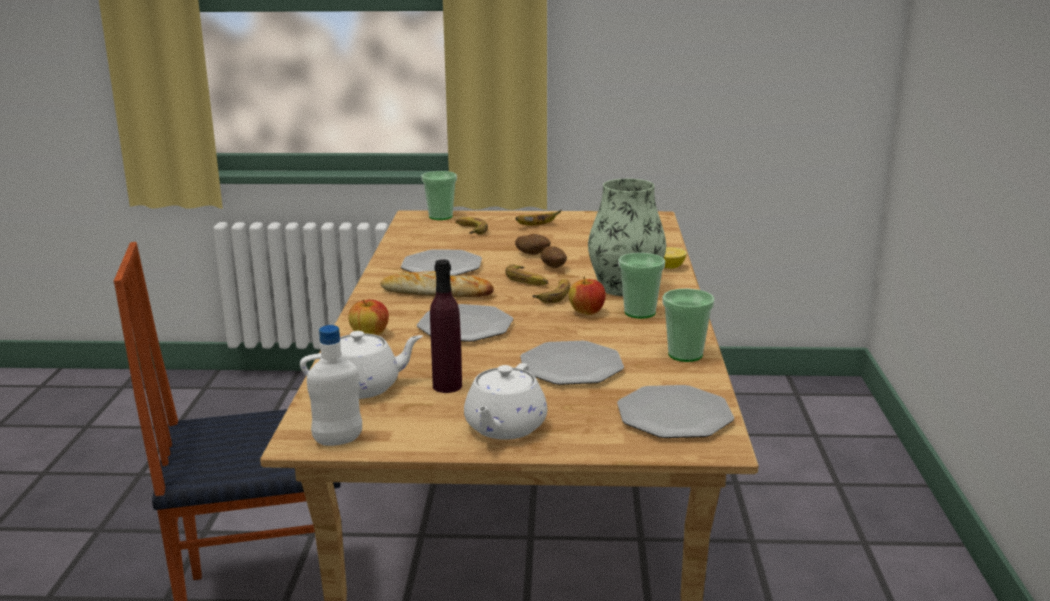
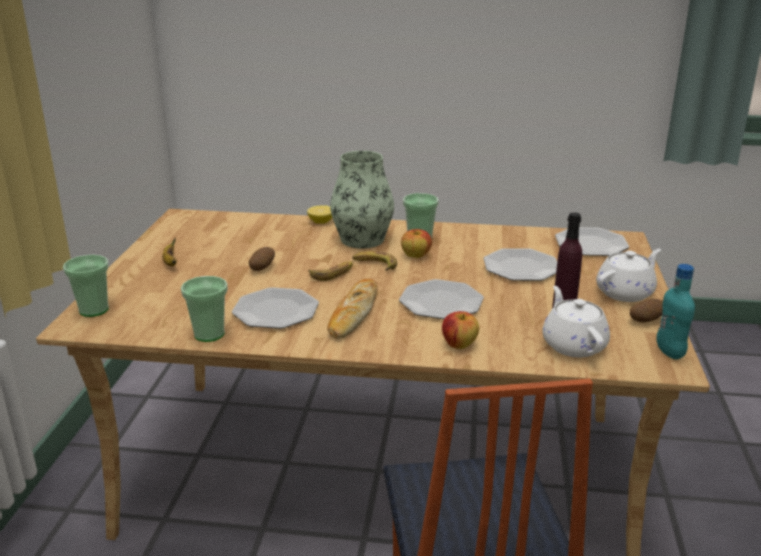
camera: 85 degrees left, 5 degrees up
white bottle [307,325,362,446] -> turquoise bottle [656,264,695,359]
banana [455,217,488,235] -> none
white teapot [464,363,547,440] -> white teapot turned 60 degrees counterclockwise [596,249,661,302]
potato [541,246,567,268] -> potato moved to [630,299,663,322]
cup [662,288,715,362] -> cup moved to [181,276,228,342]

